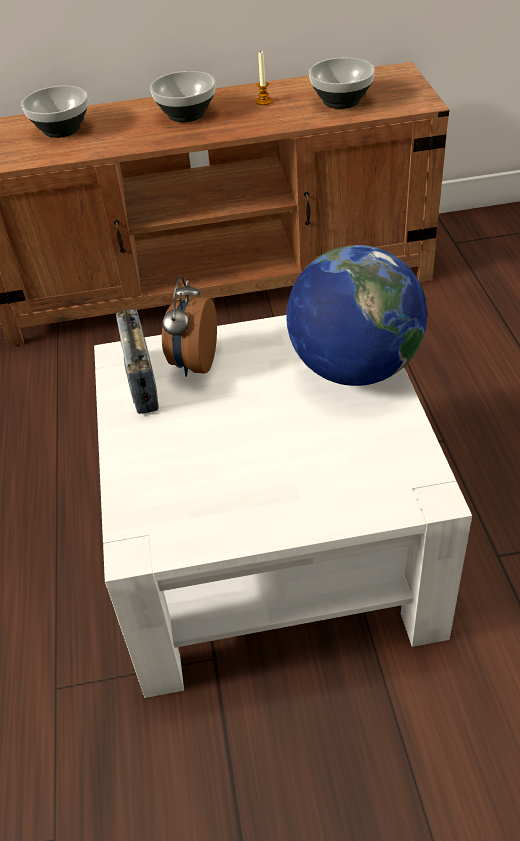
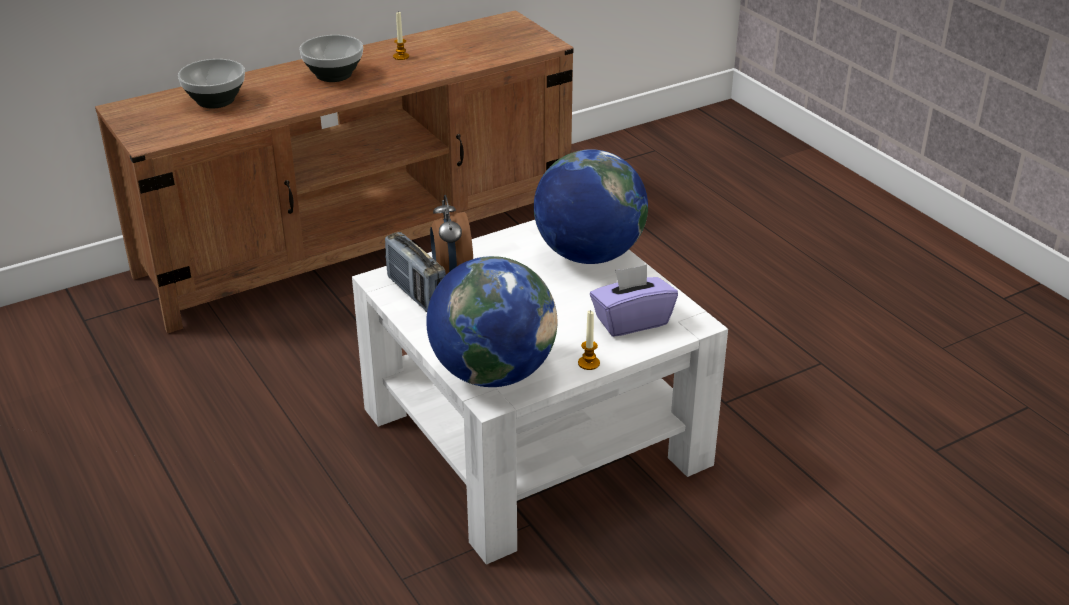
camera: 25 degrees left, 10 degrees down
bowl [309,57,375,109] -> none
none -> globe [426,256,557,387]
none -> candle [578,310,600,370]
none -> purple tissue box [590,264,678,337]

